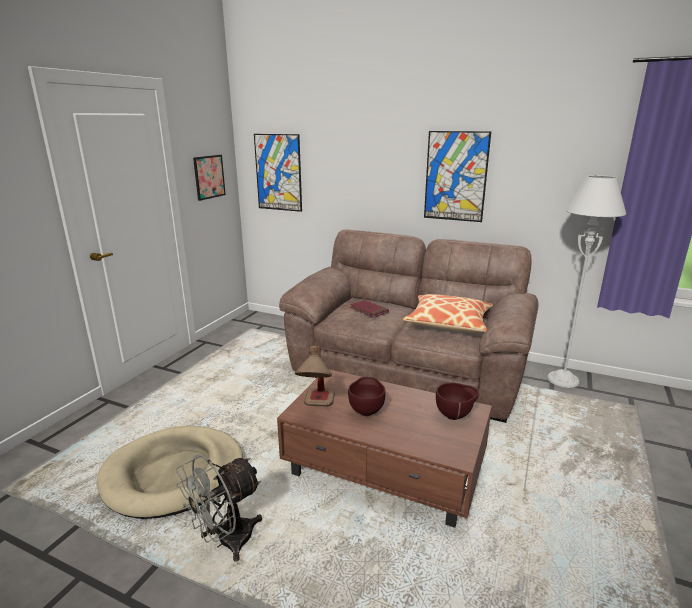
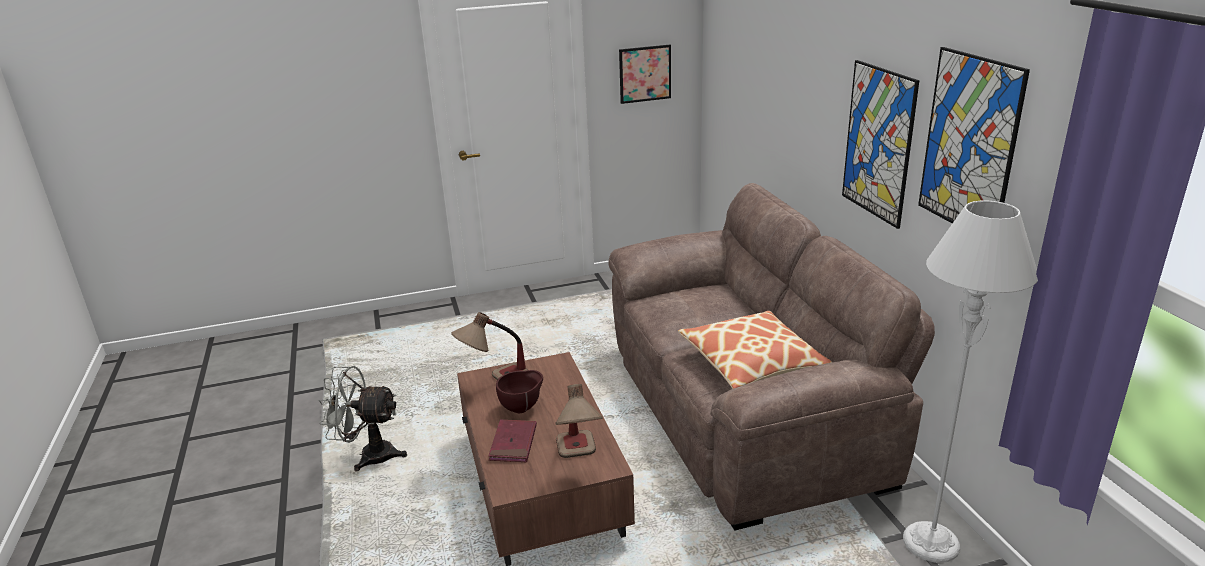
camera: 50 degrees right, 5 degrees up
beige dog bed [97,426,243,519] -> none
picture [254,134,302,212] -> picture moved to [918,47,1030,223]
red book [350,300,389,318] -> red book moved to [488,419,537,463]
brown bowl [436,383,479,420] -> table lamp [555,384,603,458]

